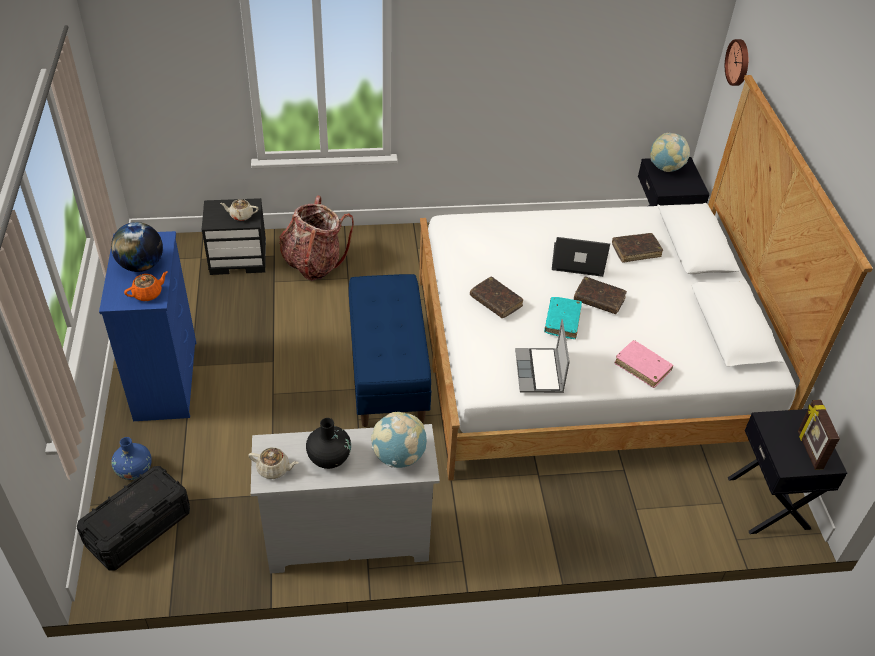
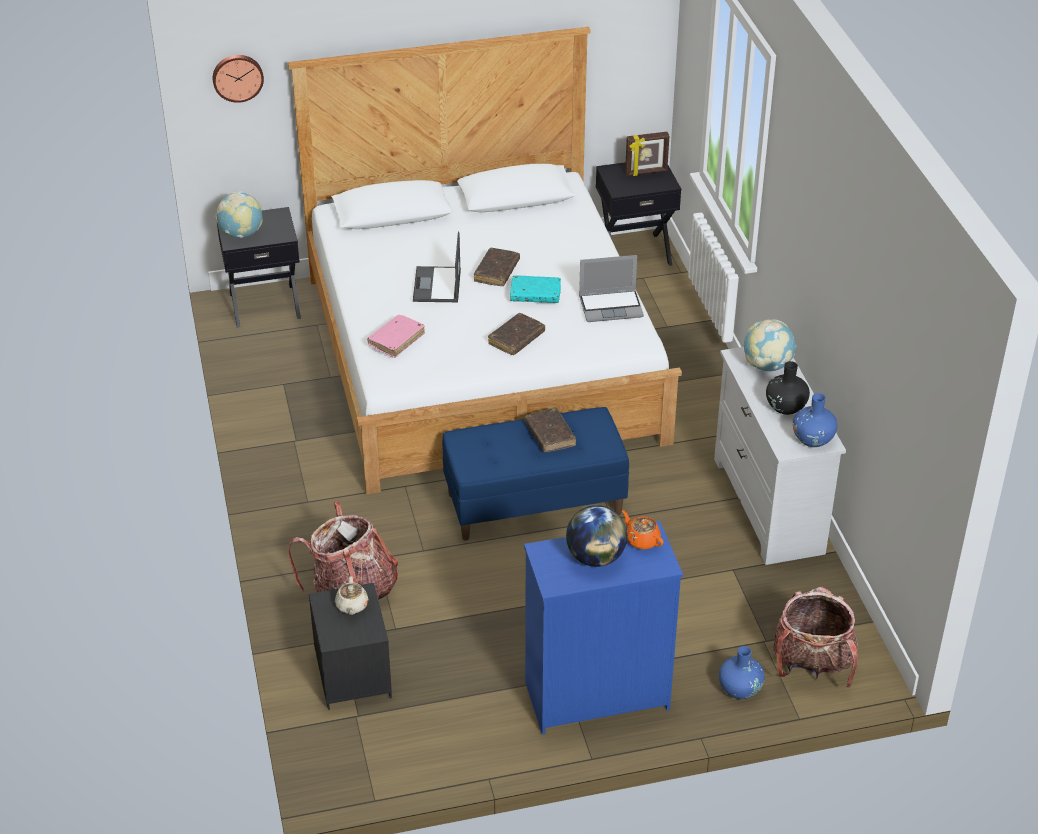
camera: 95 degrees left, 5 degrees down
black storage box [77,466,190,571] -> backpack [773,587,858,688]
beige teapot [249,447,299,479] -> blue vase [793,393,838,447]
brown book [612,233,663,263] -> brown book moved to [524,407,576,452]
pink book [614,340,674,388] -> pink book moved to [367,315,425,358]

